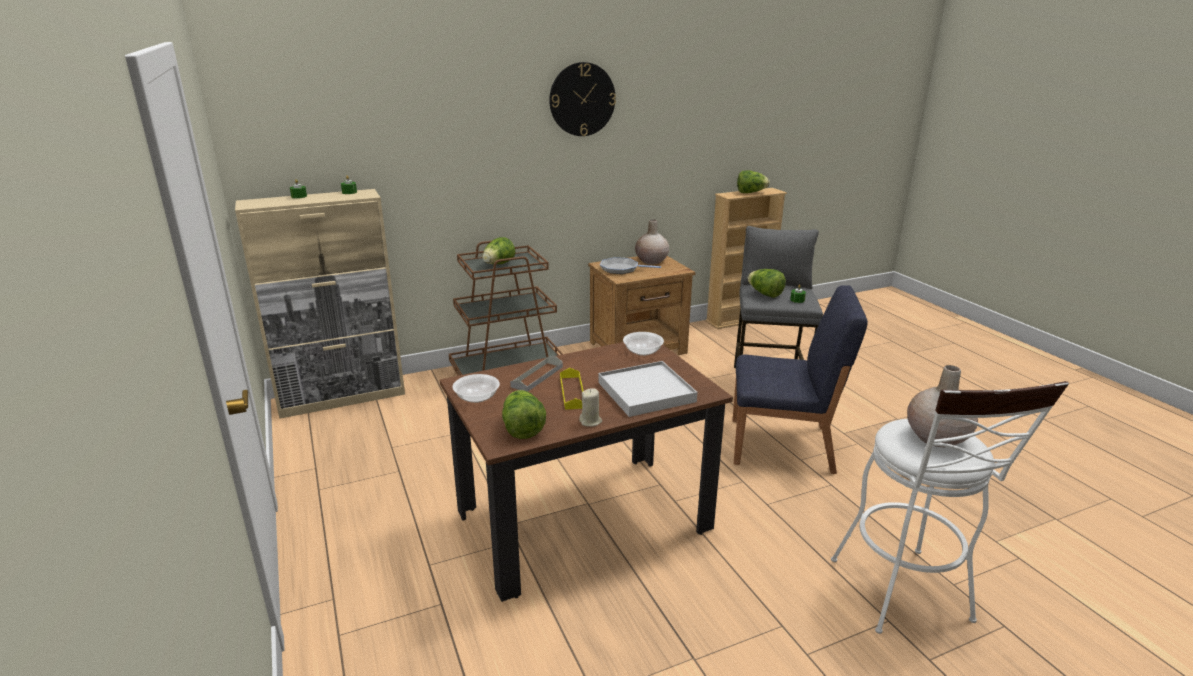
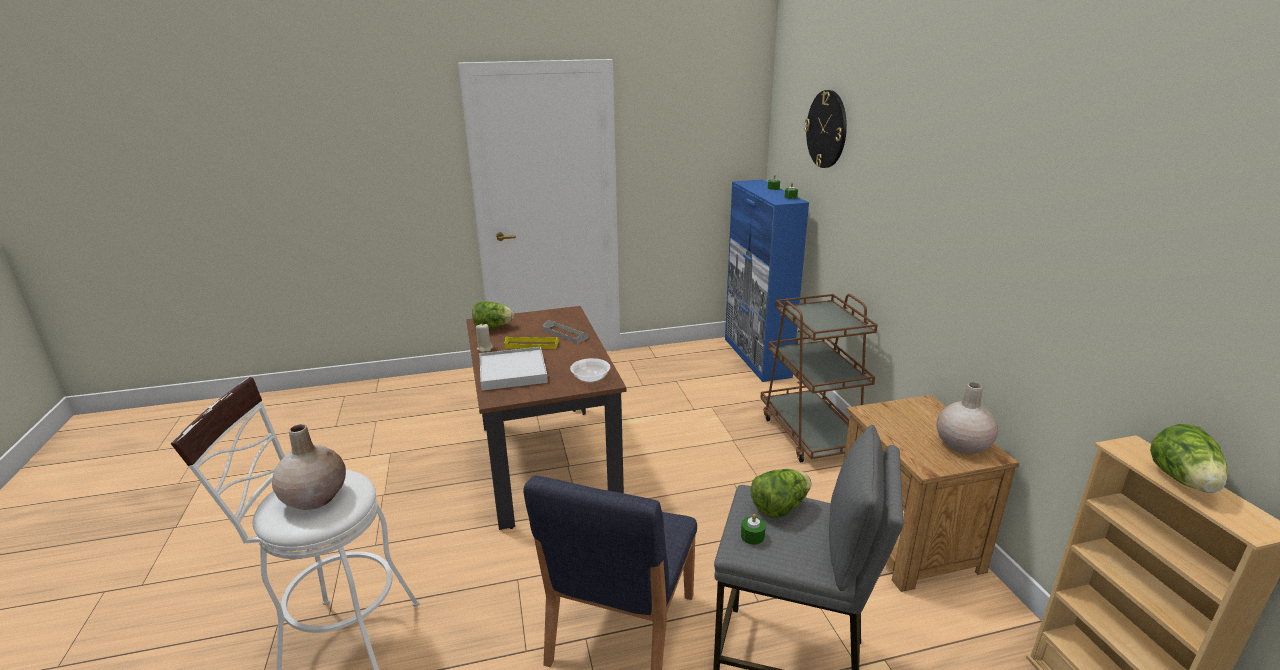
camera: 100 degrees right, 0 degrees up
beige cabinet [235,189,405,419] -> blue cabinet [725,179,809,382]
bowl [452,374,500,403] -> none
lettuce [482,237,515,264] -> none
wall clock [549,62,616,136] -> wall clock moved to [804,90,847,168]
frying pan [600,257,661,274] -> none

